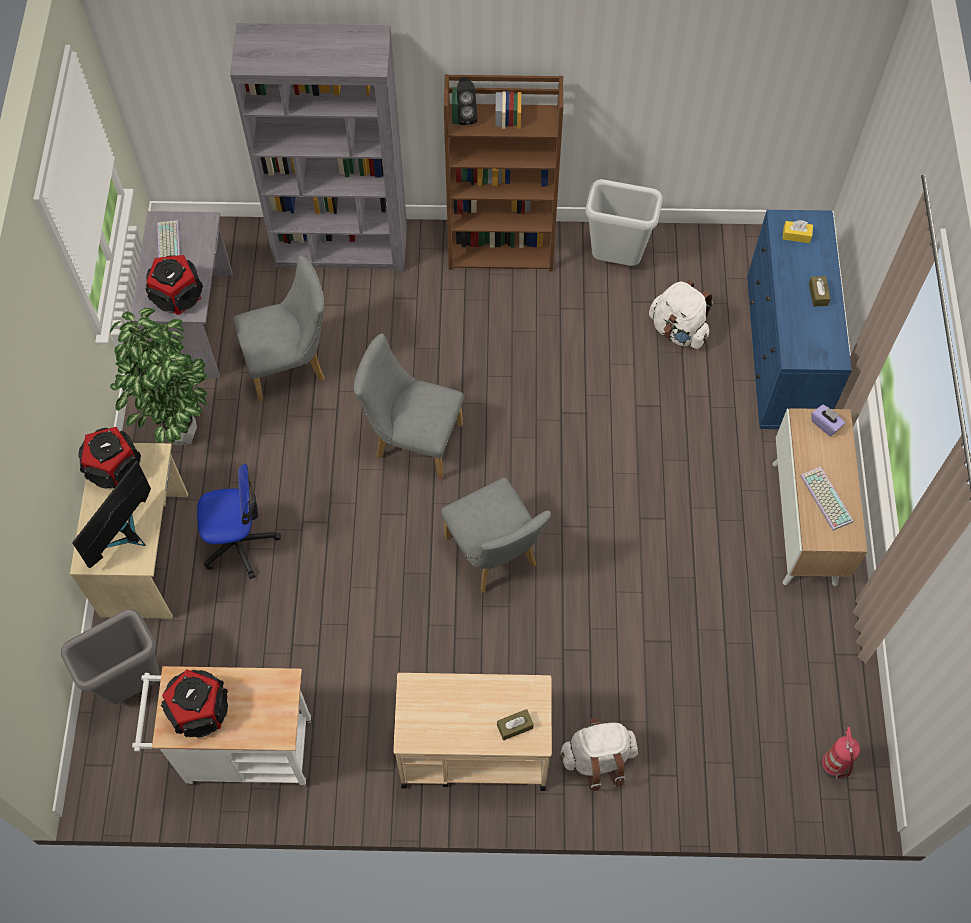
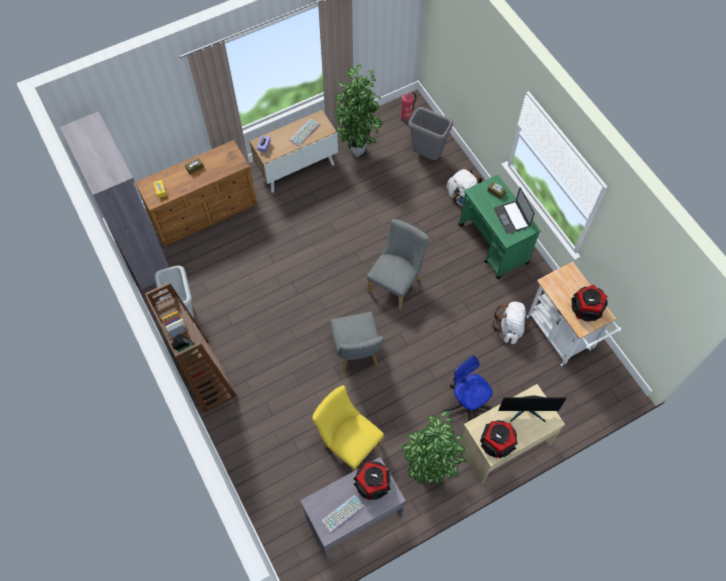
camera: 120 degrees left, 0 degrees up
grey trash can [61,609,160,704] -> grey trash can moved to [408,107,453,160]
grey bookcase [230,23,407,271] -> grey bookcase moved to [60,111,169,290]
grey chair [233,255,325,402] -> yellow chair [312,386,384,472]
beige cart [393,673,552,791] -> green cart [458,175,541,279]
white backpack [649,280,713,349] -> white backpack moved to [492,302,530,344]
blue dresser [747,210,852,429] -> brown dresser [135,140,258,246]
none -> potted plant [334,65,383,157]
none -> laptop [494,187,534,234]

